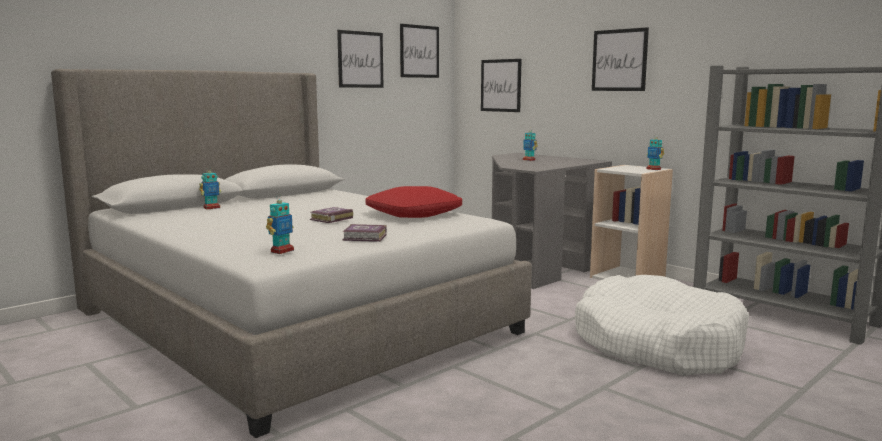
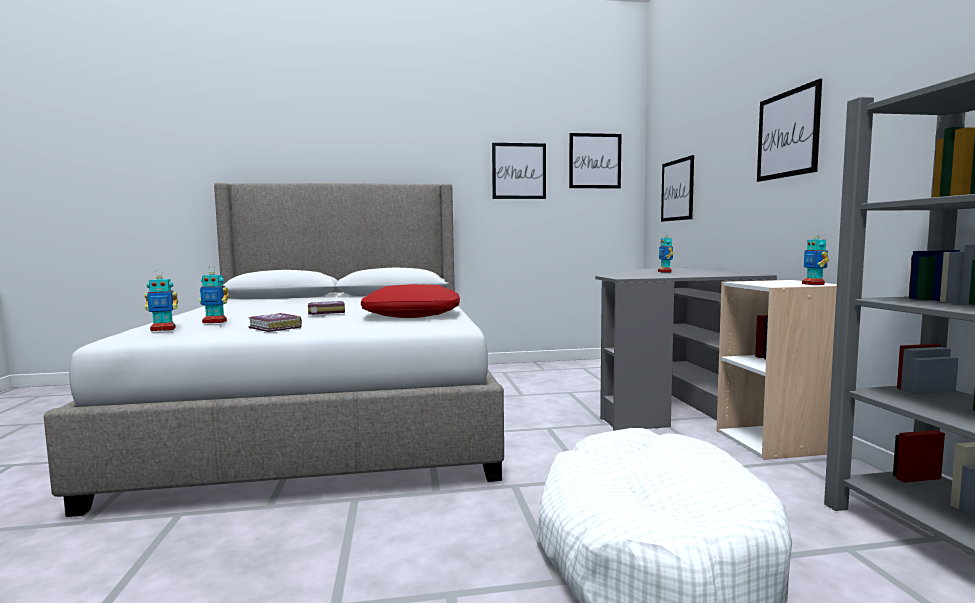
camera: 35 degrees right, 5 degrees down
toy robot [199,171,221,209] -> toy robot moved to [199,266,229,323]

